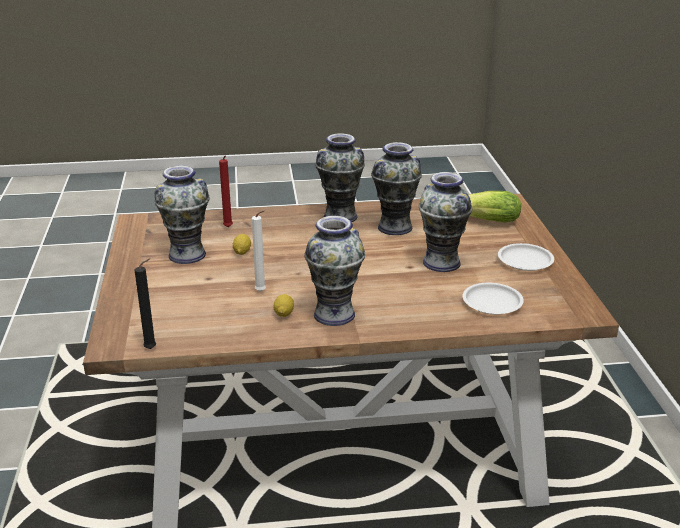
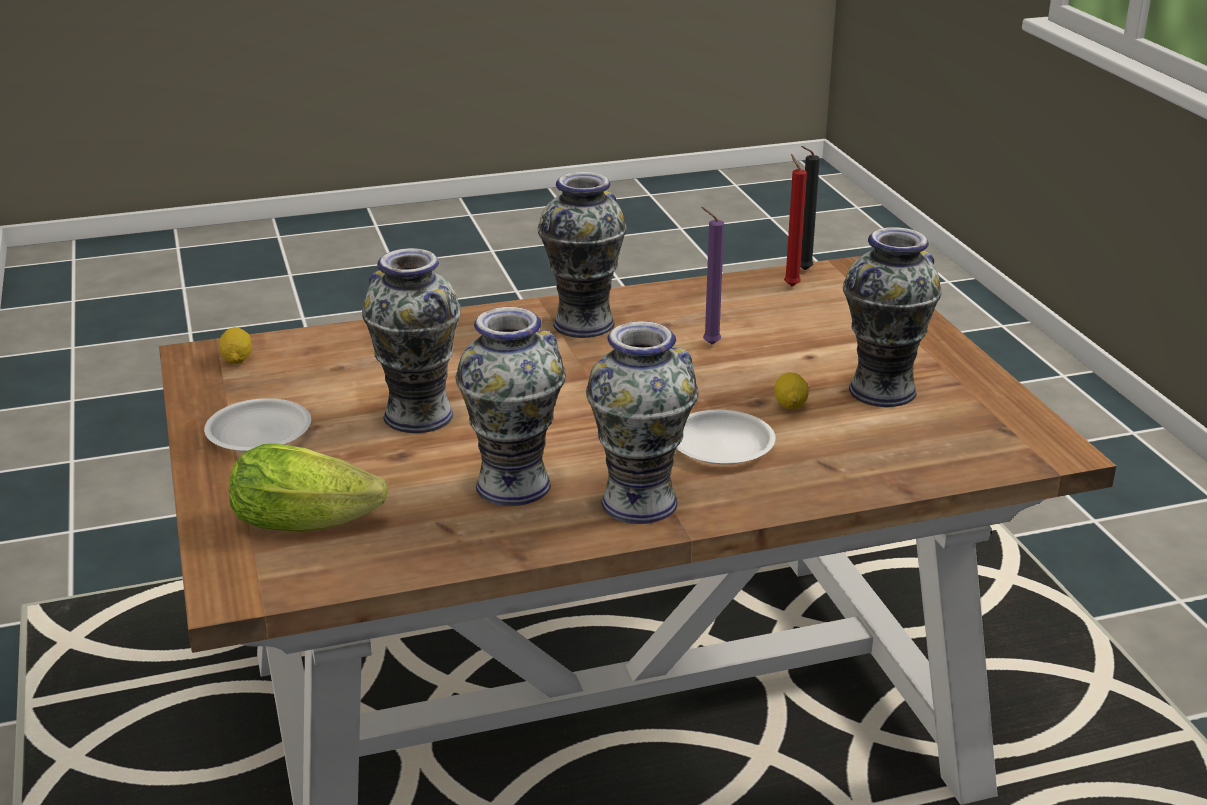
camera: 170 degrees right, 0 degrees up
red candle [219,156,233,227] -> red candle moved to [784,154,807,286]
white candle [252,210,266,292] -> purple candle [701,207,724,345]
lemon [274,294,294,317] -> lemon moved to [219,327,252,364]
white plate [463,283,524,315] -> white plate moved to [676,410,775,465]

